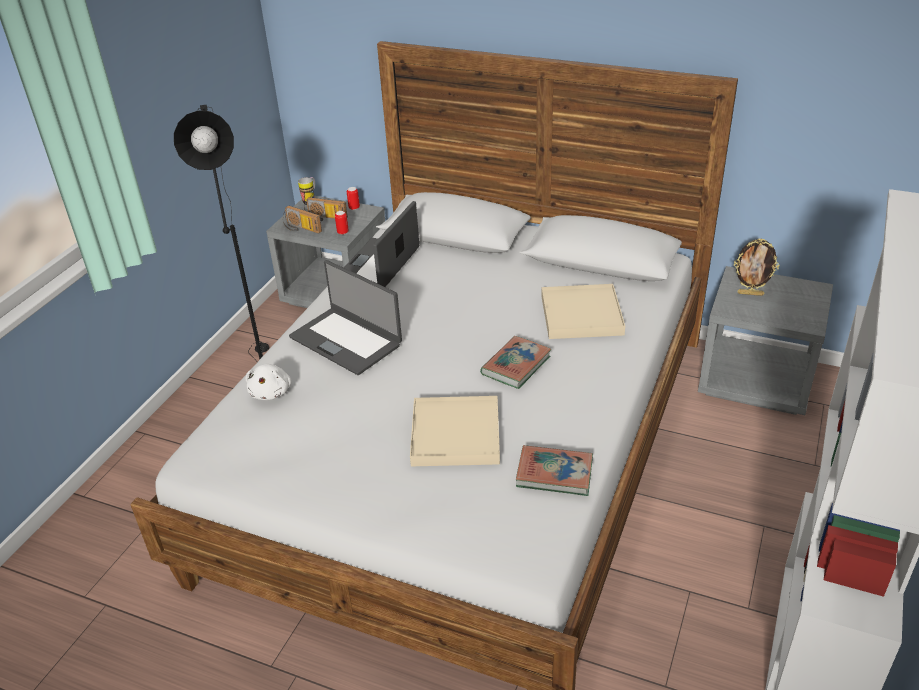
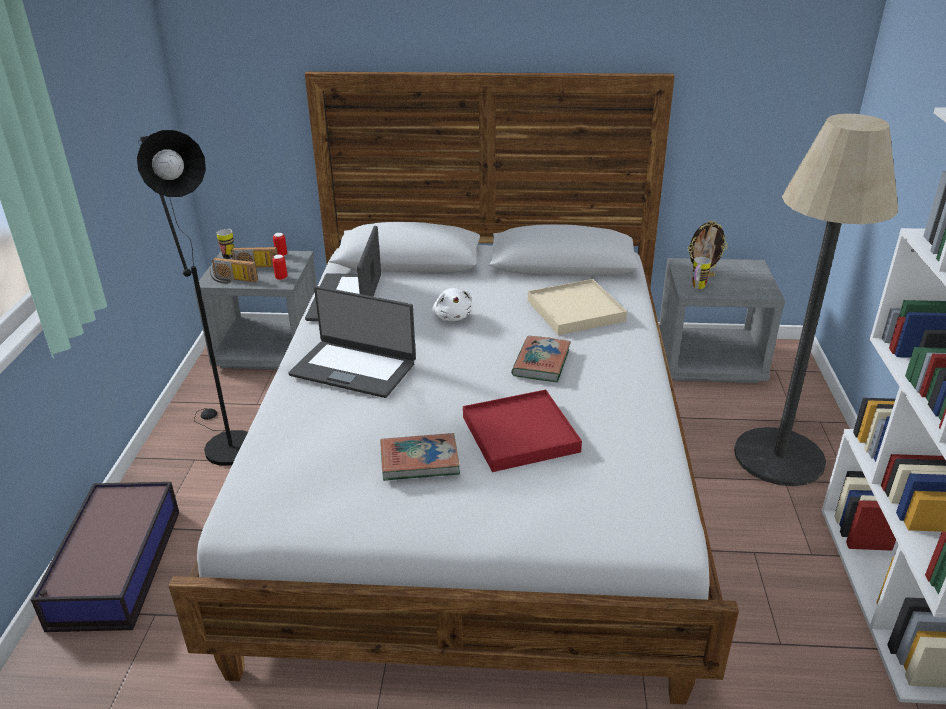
camera: 20 degrees left, 5 degrees down
white plush toy [245,364,291,400] -> white plush toy moved to [433,288,473,321]
beige tray [410,396,500,466] -> red tray [463,390,582,472]
book [516,445,593,496] -> book moved to [380,433,460,481]
none -> storage box [31,482,179,632]
none -> mug [692,257,711,289]
none -> floor lamp [734,114,898,486]

